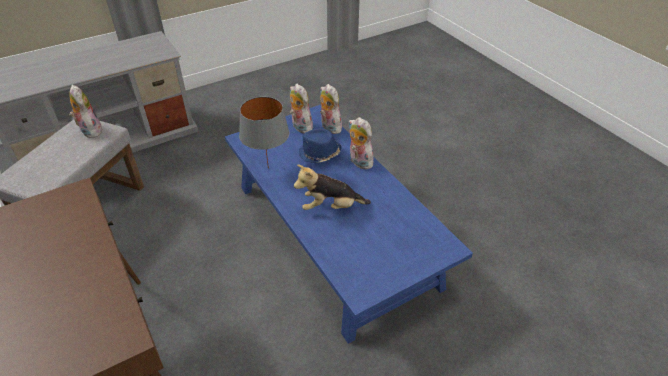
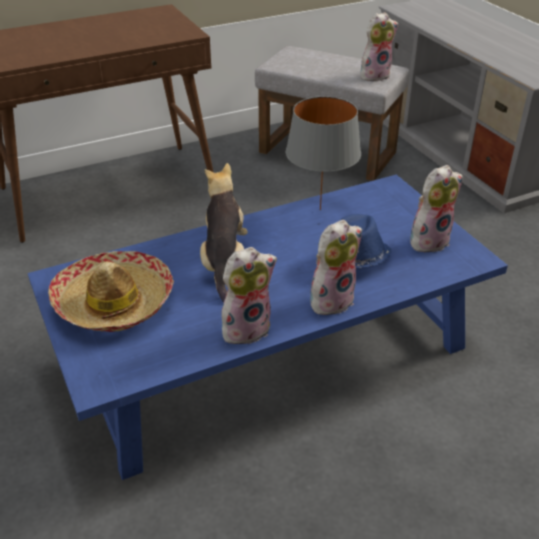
camera: 95 degrees right, 5 degrees down
plush toy [320,84,342,134] -> plush toy moved to [221,247,277,344]
none -> hat [48,251,174,332]

